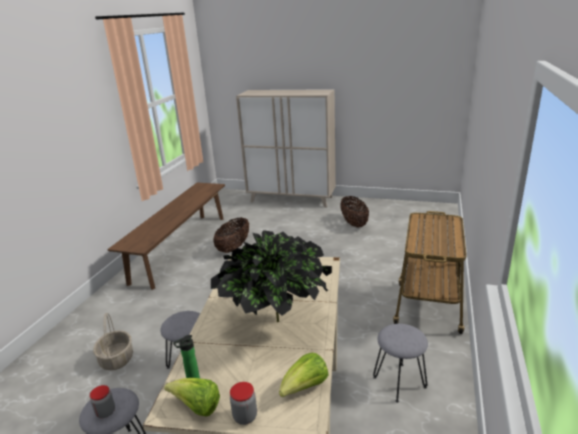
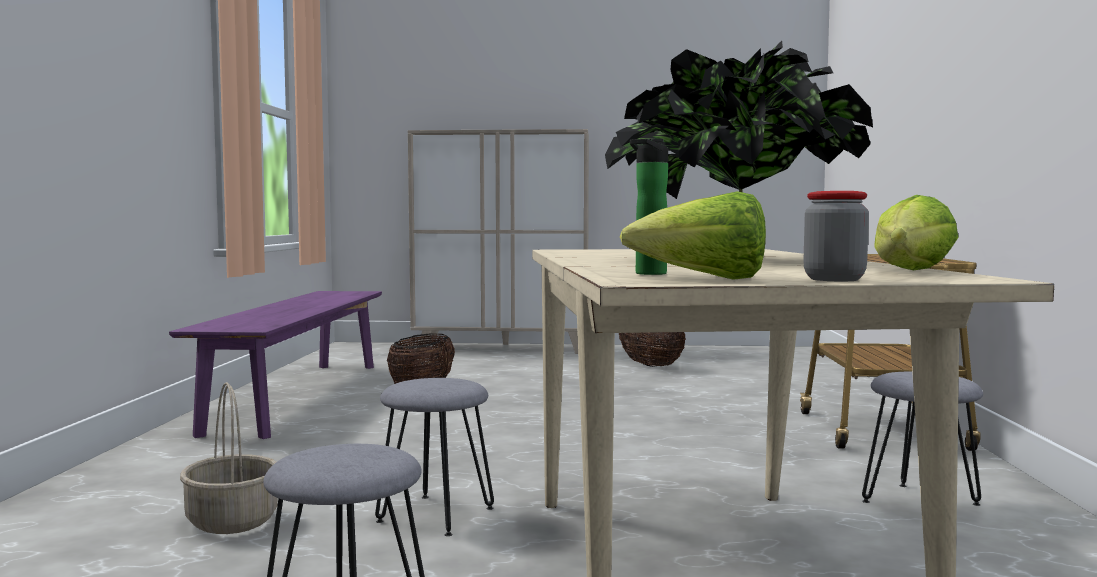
camera: 15 degrees left, 20 degrees down
jar [90,385,115,418] -> none
brown bench [107,183,225,290] -> purple bench [169,291,382,439]

